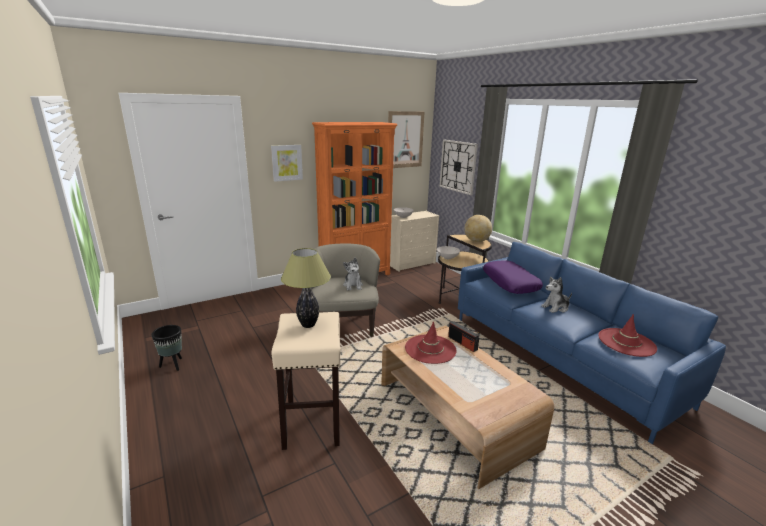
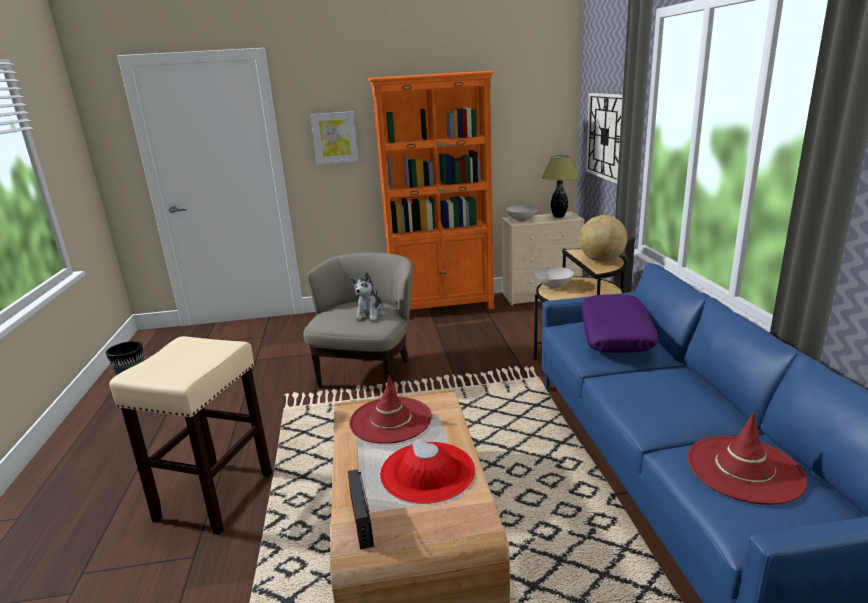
camera: 25 degrees right, 0 degrees up
table lamp [281,248,331,328] -> table lamp moved to [541,155,579,218]
picture [388,111,424,168] -> none
radio [448,321,479,352] -> radio moved to [348,469,374,550]
plush toy [541,277,572,313] -> none
none -> red hat [380,438,475,504]

